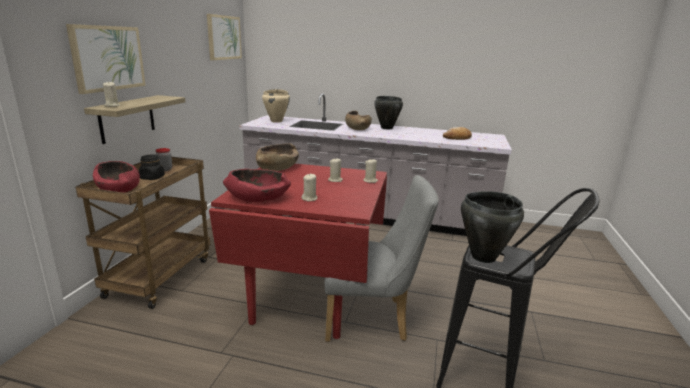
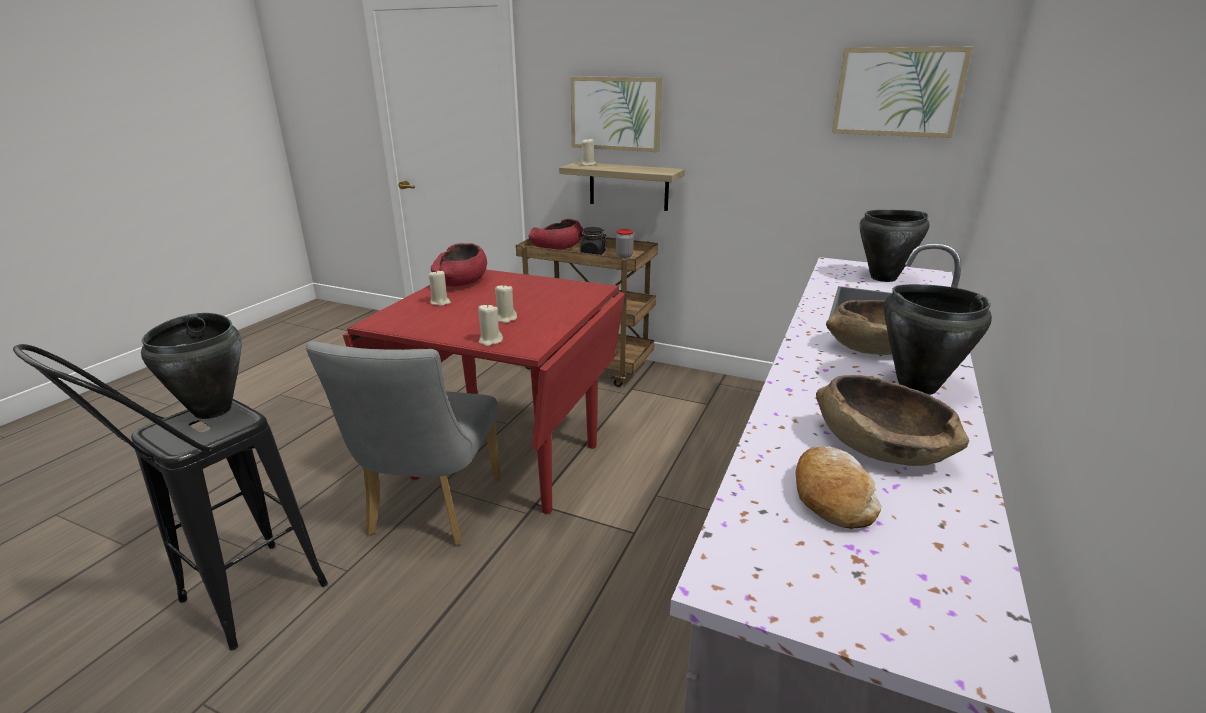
camera: 100 degrees right, 5 degrees up
brown bowl [256,143,299,171] -> brown bowl moved to [816,375,969,466]
beige cooking pot [262,89,290,123] -> black cooking pot [859,210,930,282]

